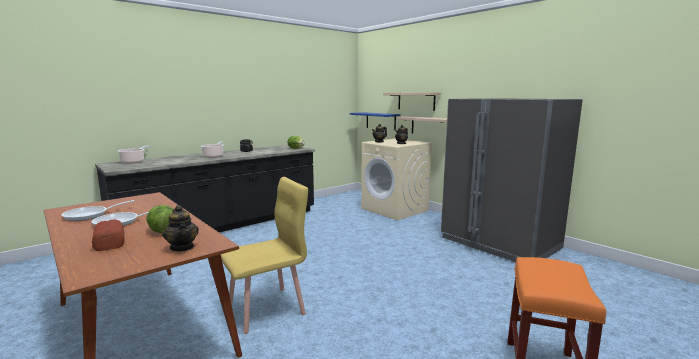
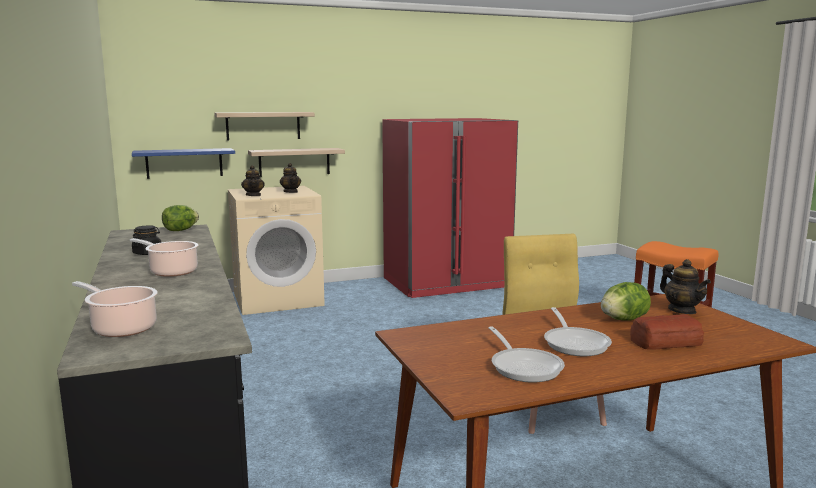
camera: 70 degrees left, 0 degrees up
teapot [162,205,199,251] -> teapot turned 75 degrees clockwise [660,259,711,314]
grey fridge [441,98,583,262] -> red fridge [382,118,518,298]

